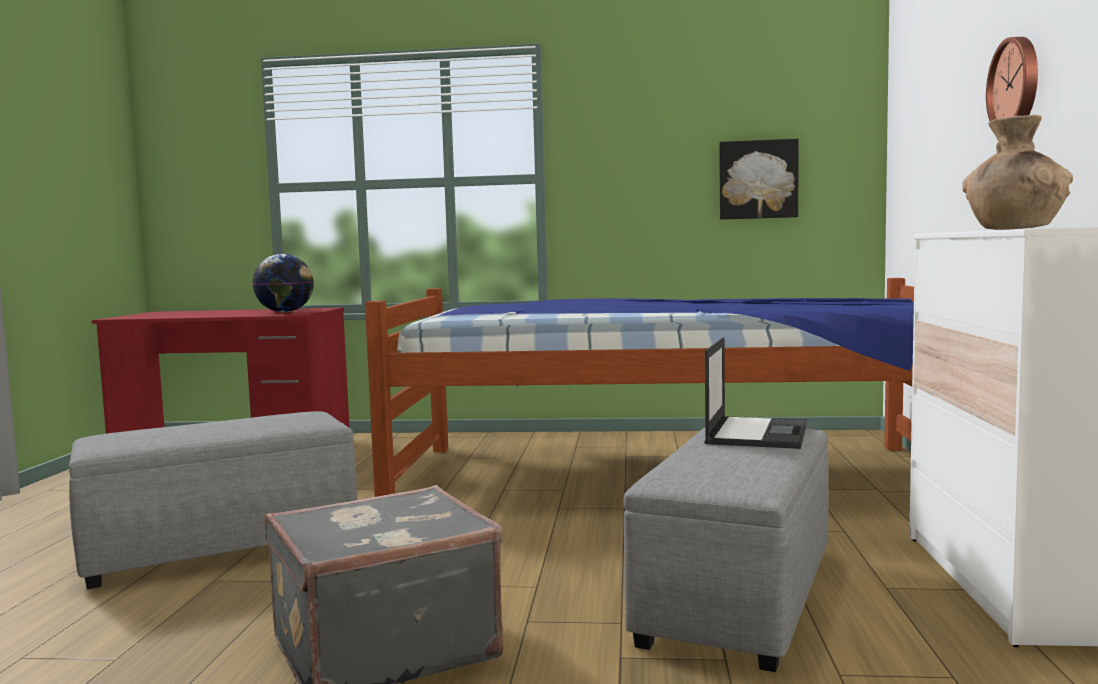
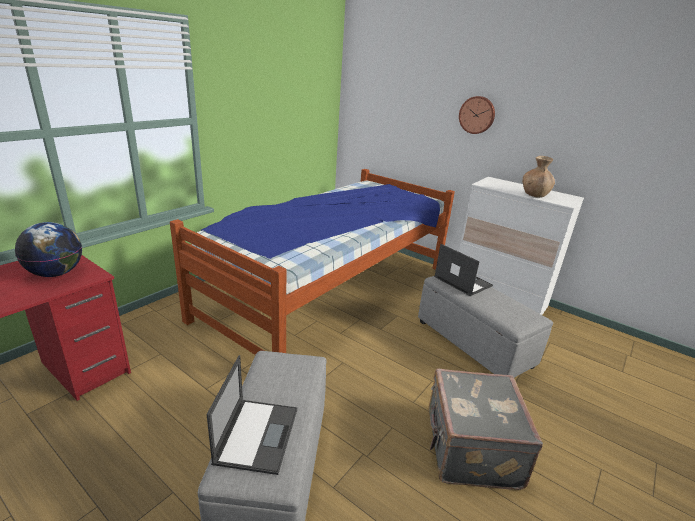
camera: 60 degrees left, 20 degrees up
picture [719,139,799,220] -> none
none -> laptop [207,355,297,475]

